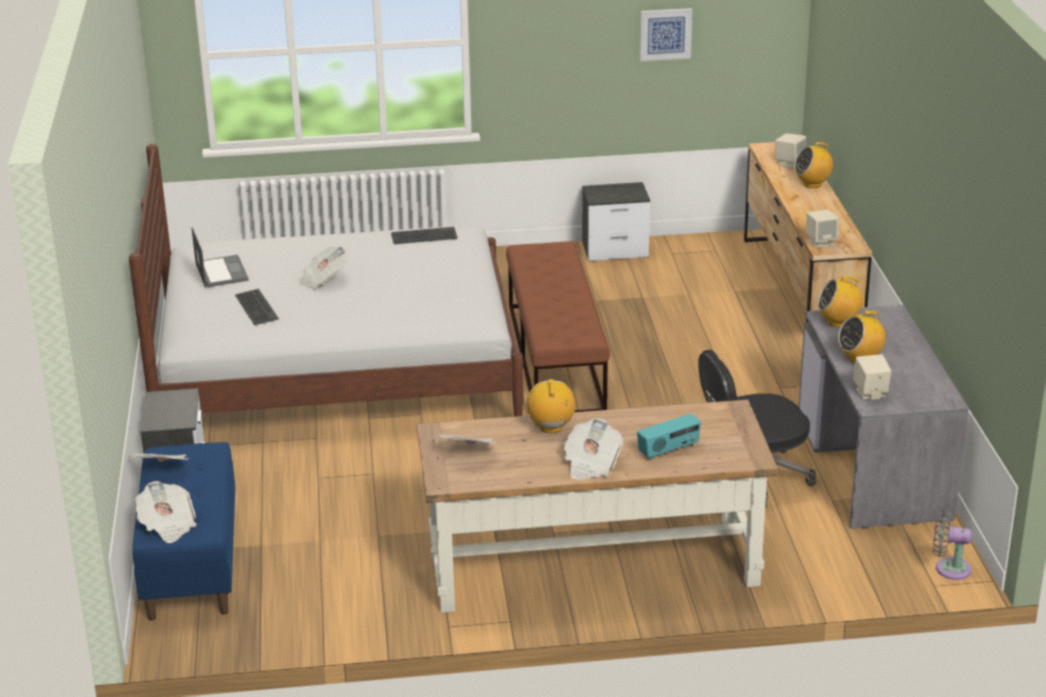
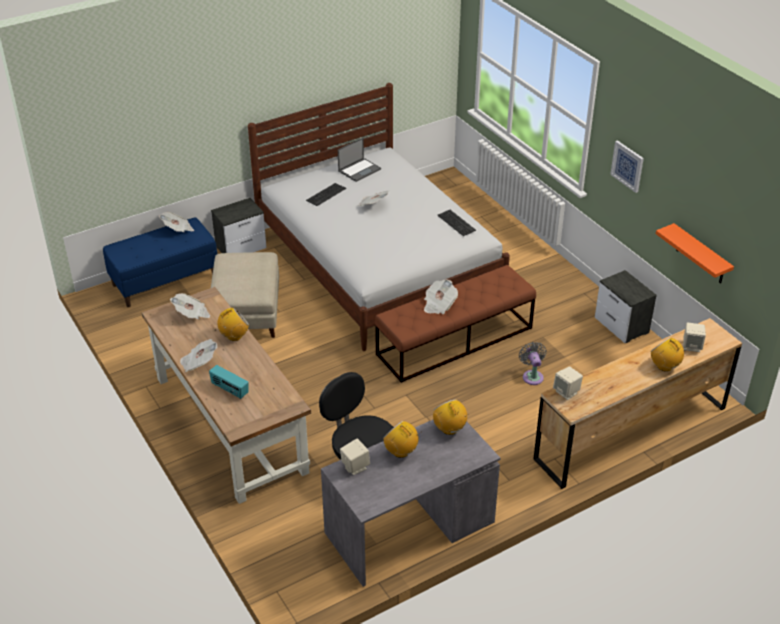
camera: 65 degrees right, 10 degrees up
newspaper [135,481,197,543] -> newspaper moved to [424,279,458,314]
picture [640,8,692,61] -> picture moved to [610,140,644,193]
grey fan [933,510,972,580] -> grey fan moved to [519,342,547,385]
none -> beige ottoman [211,252,279,338]
none -> orange shelf [656,223,734,284]

